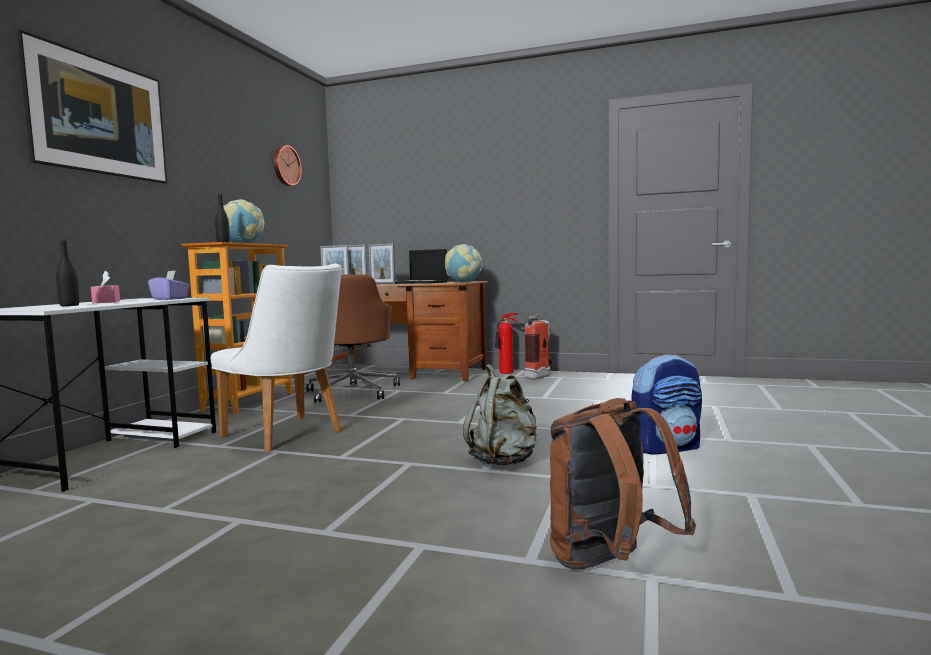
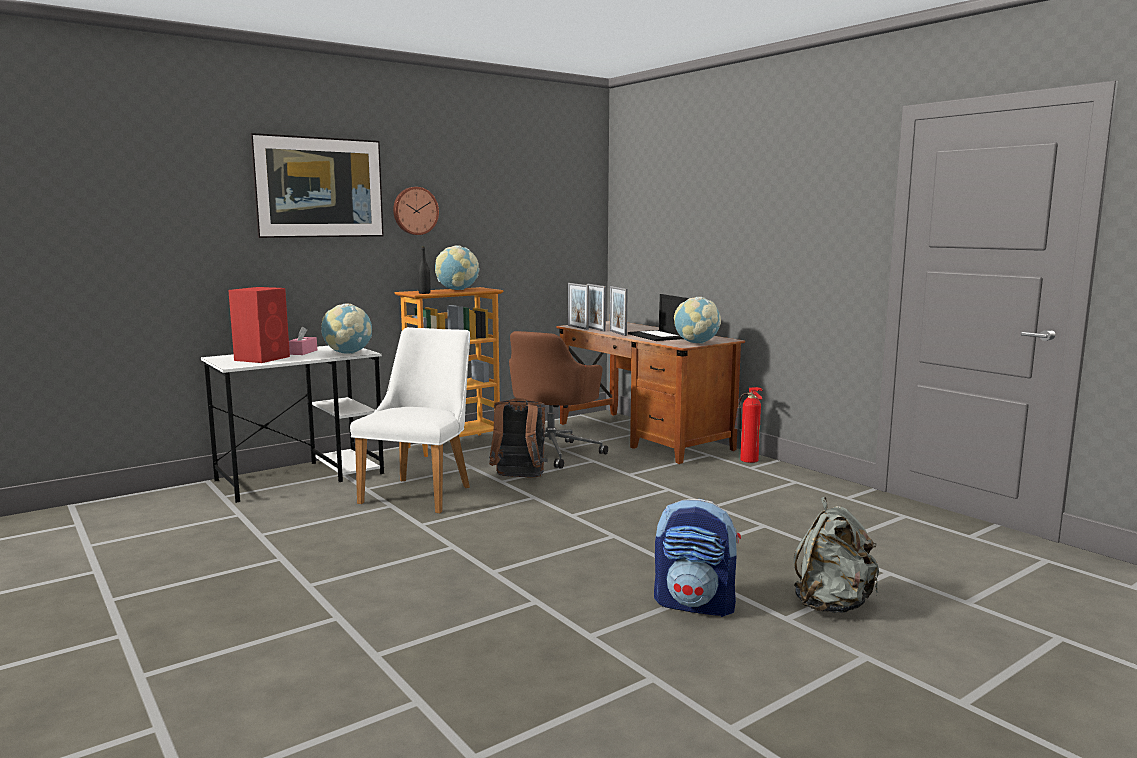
camera: 35 degrees right, 5 degrees up
black bottle [56,239,79,306] -> red speaker [228,287,290,363]
purple tissue box [148,270,190,300] -> globe [321,303,372,354]
white chair [211,264,342,452] -> white chair turned 150 degrees counterclockwise [350,327,470,513]
wall clock [274,145,302,186] -> wall clock moved to [393,187,439,235]
grey backpack [463,364,537,465] -> grey backpack moved to [794,497,879,613]
fire extinguisher [524,314,554,380] -> none
brown backpack [550,398,696,570] -> brown backpack moved to [489,398,548,478]

